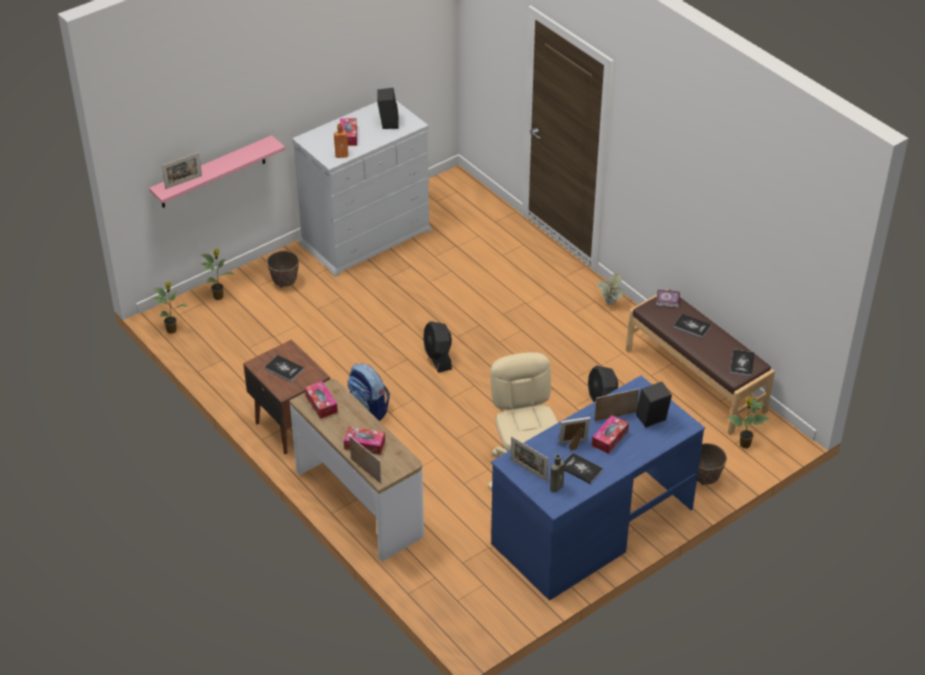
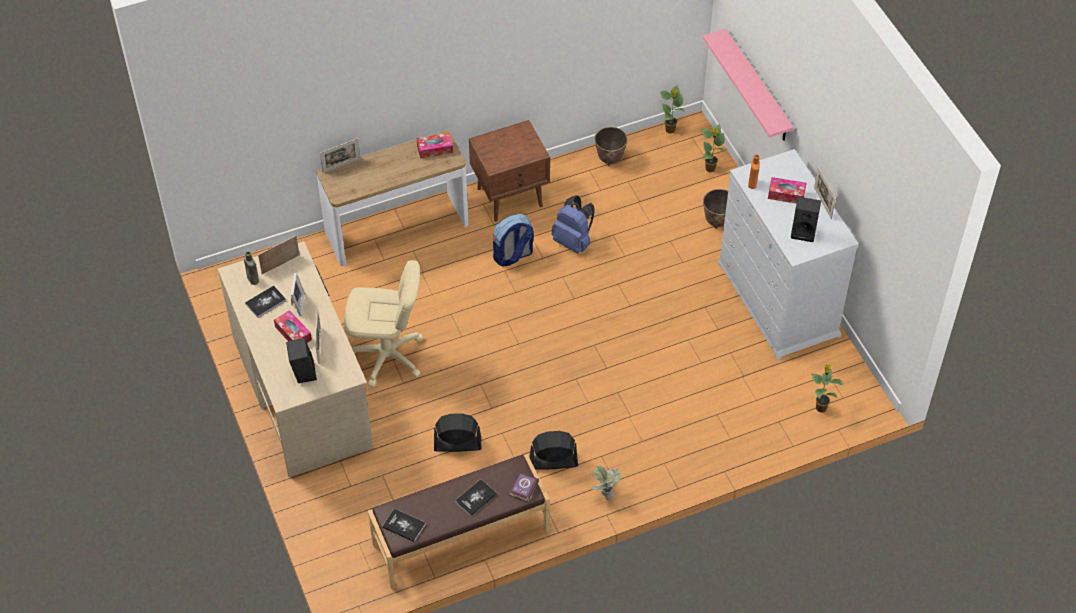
camera: 105 degrees right, 10 degrees up
picture frame [162,152,202,189] -> picture frame moved to [814,167,836,219]
book [264,355,304,382] -> none
tissue box [344,427,385,455] -> none
black fan [423,321,452,373] -> black fan moved to [530,431,578,470]
blue desk [491,375,705,600] -> beige desk [218,241,373,477]
planter [697,443,727,485] -> planter moved to [595,127,628,166]
potted plant [727,397,770,448] -> potted plant moved to [811,364,844,413]
none -> blue backpack [552,195,595,254]

